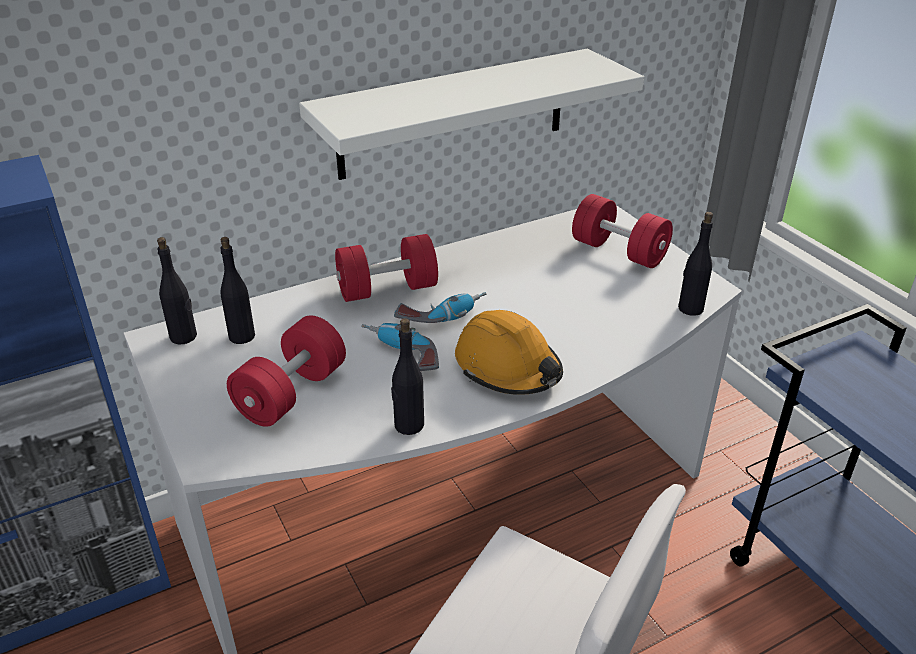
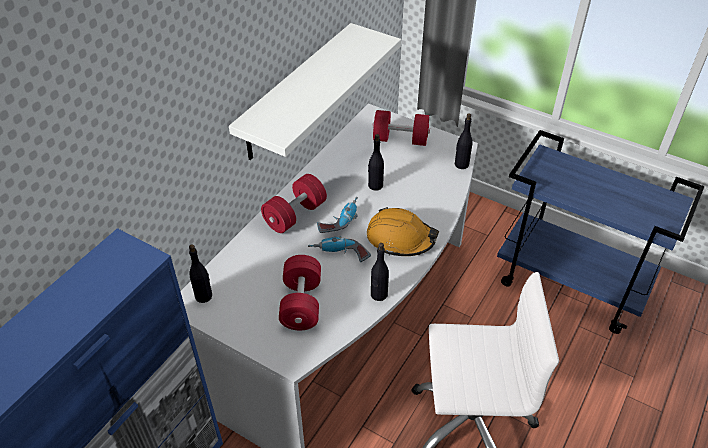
camera: 30 degrees left, 10 degrees up
black bottle [220,237,255,344] -> black bottle moved to [368,134,384,191]

